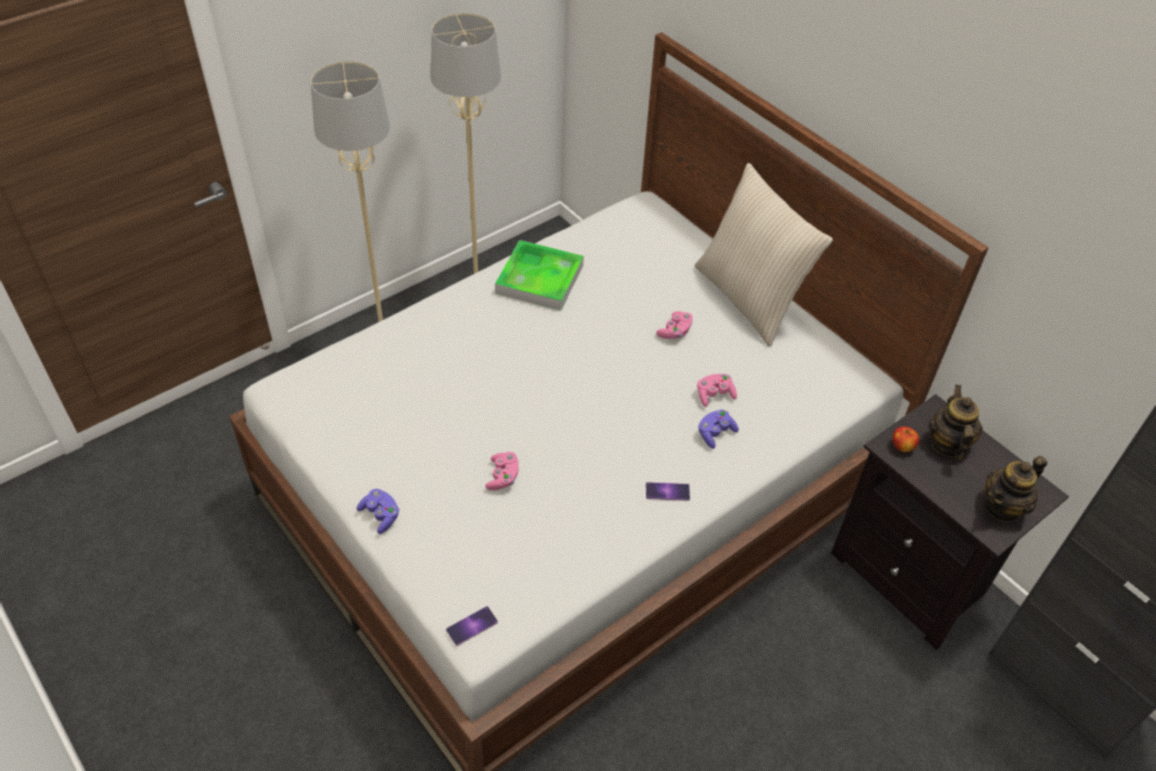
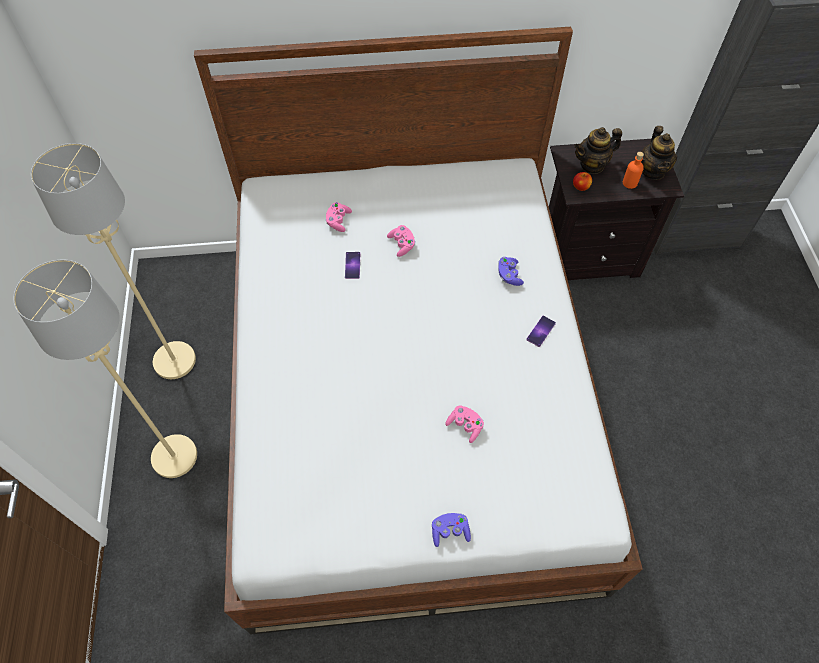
camera: 55 degrees left, 10 degrees up
phone [446,606,498,646] -> phone moved to [345,252,360,279]
tray [495,240,584,311] -> none
beige pillow [695,163,833,347] -> none
pink game controller [697,374,737,407] -> pink game controller moved to [325,202,352,232]
teapot [929,385,983,460] -> teapot turned 60 degrees counterclockwise [575,127,622,174]
none -> orange bottle [623,152,644,189]

